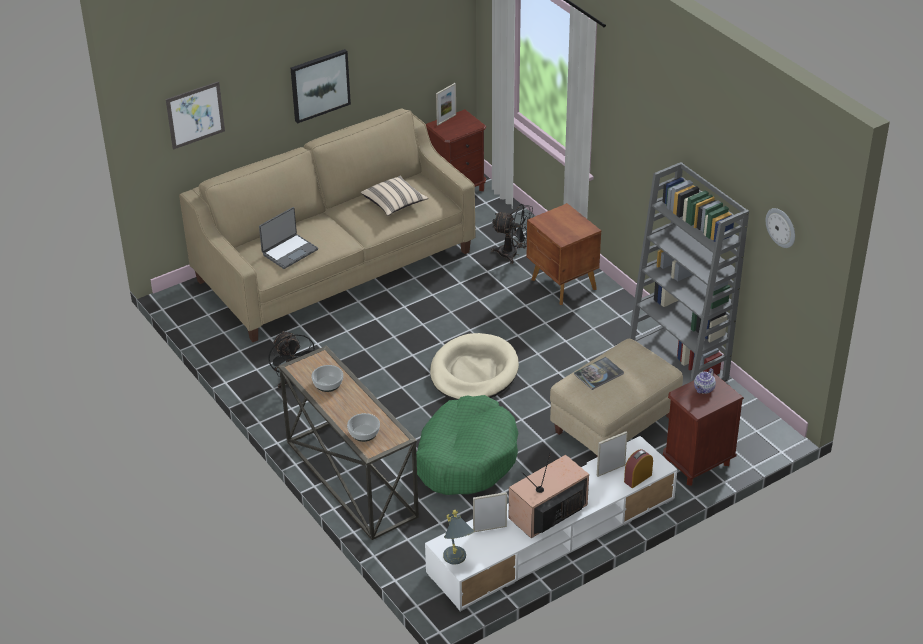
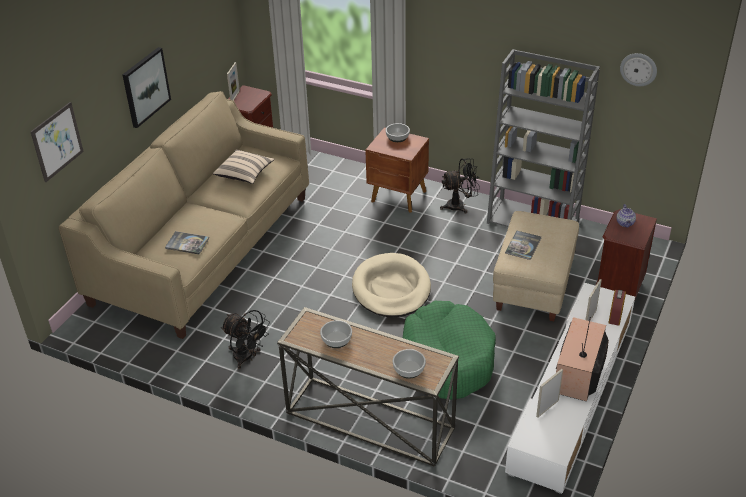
camera: 30 degrees left, 0 degrees up
laptop [259,207,318,269] -> book [165,231,209,254]
grey table lamp [443,510,474,564] -> none
black fan [491,204,534,264] -> black fan moved to [440,158,480,214]
none -> bowl [386,123,410,142]

